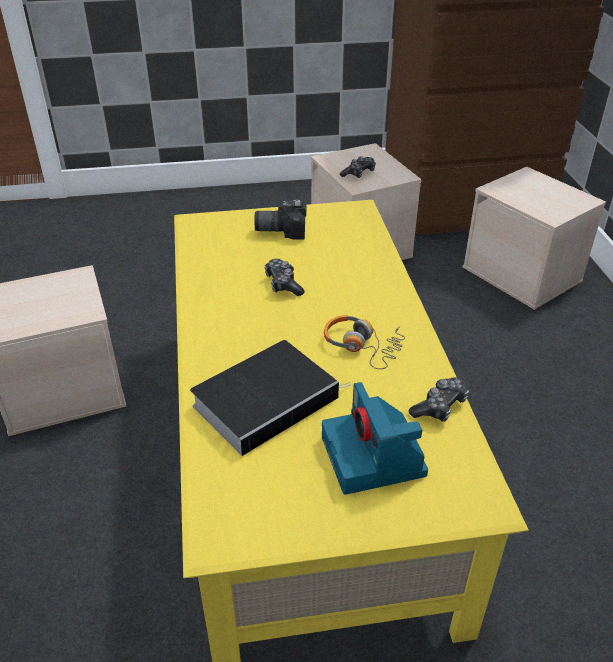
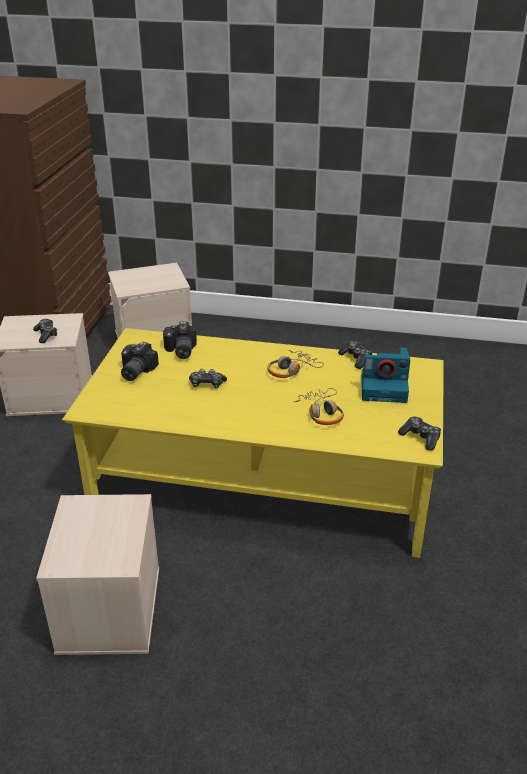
camera: 70 degrees left, 5 degrees down
book [190,340,351,456] -> headphones [294,388,344,425]
none -> camera [163,321,197,359]
none -> game controller [398,417,441,451]

